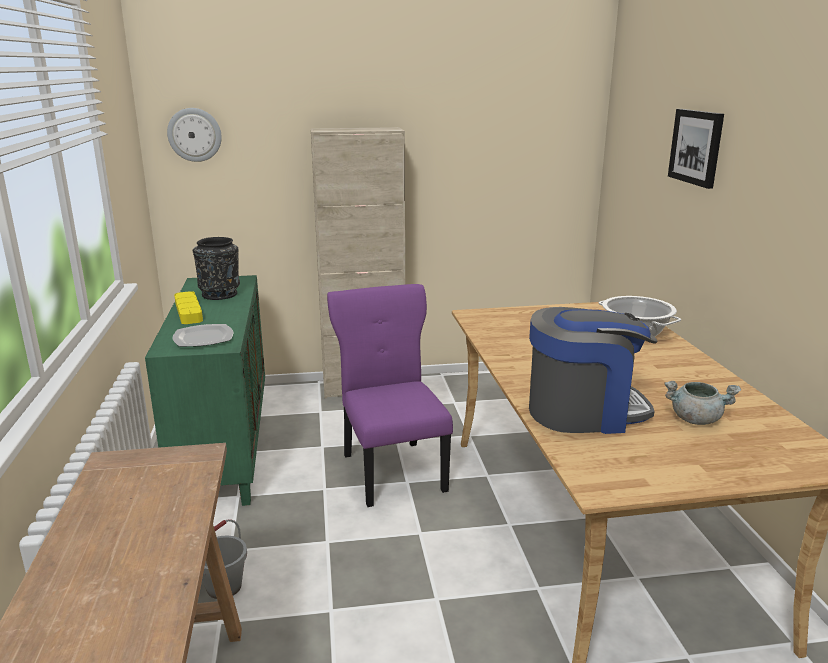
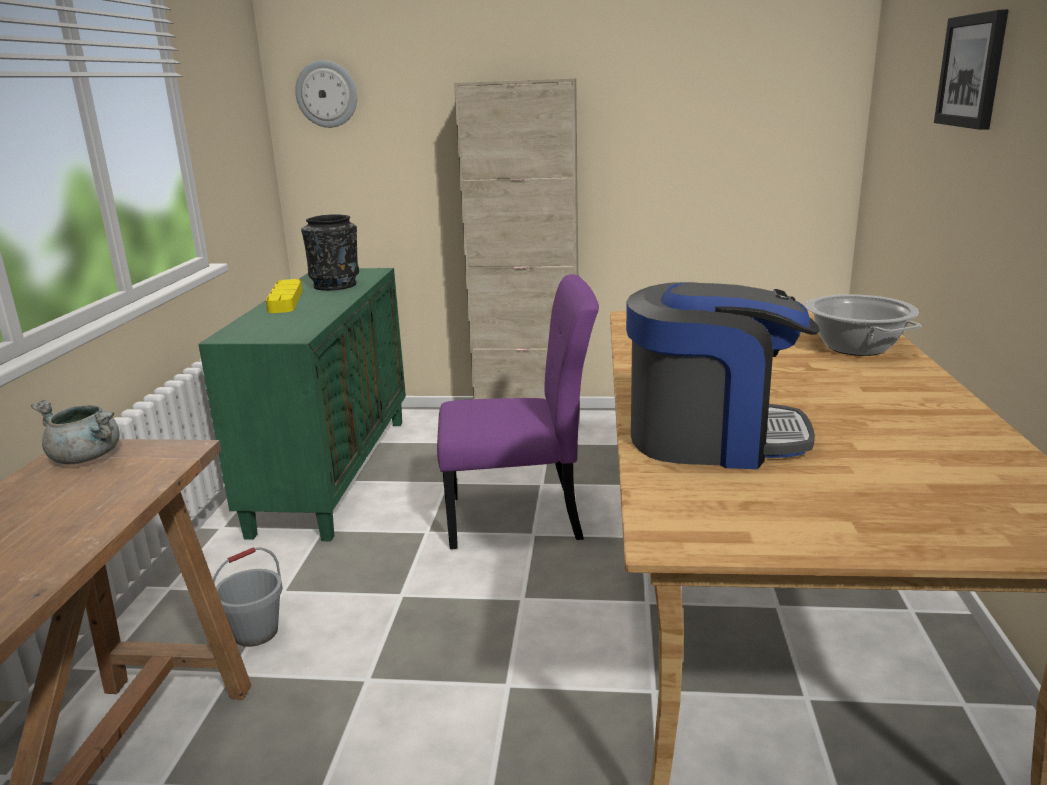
camera: 15 degrees right, 0 degrees up
plate [172,324,233,347] -> none
purple chair [327,284,453,507] -> purple chair turned 90 degrees clockwise [437,274,599,549]
grey cooking pot [665,381,741,425] -> grey cooking pot moved to [31,400,120,464]

